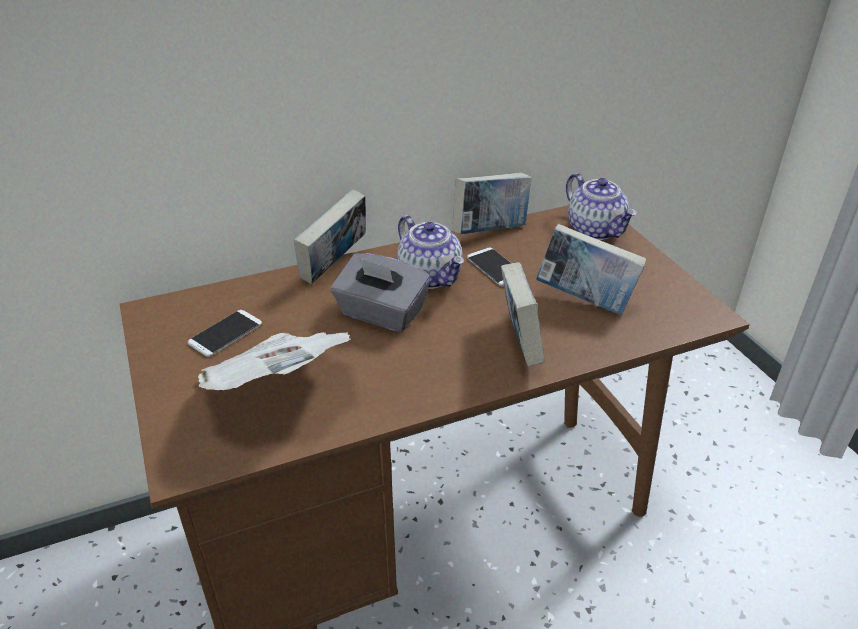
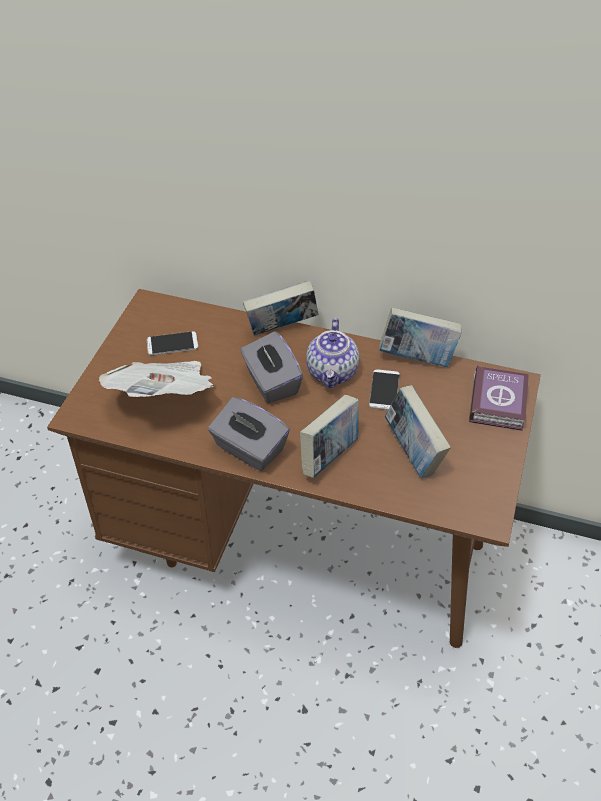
camera: 40 degrees right, 10 degrees up
teapot [566,173,637,240] -> book [469,365,529,431]
none -> grey tissue box [208,397,290,471]

